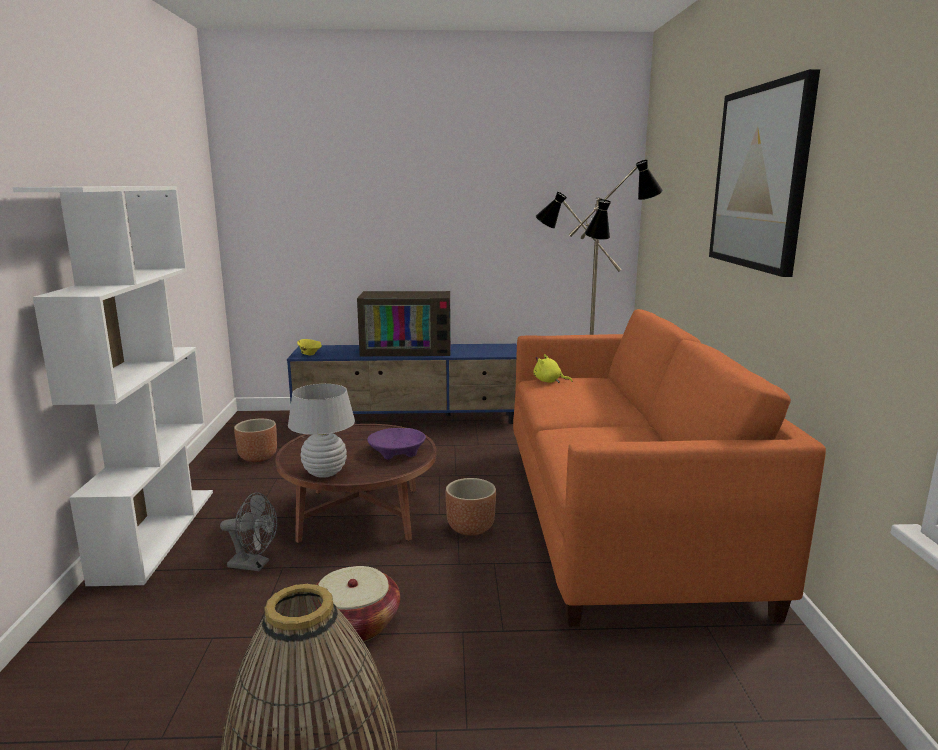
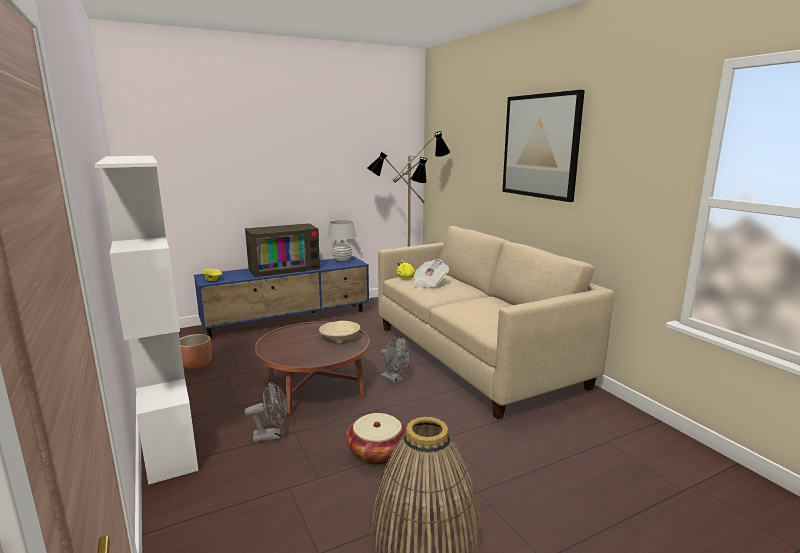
camera: 25 degrees left, 0 degrees up
white table lamp [288,384,355,478] -> white table lamp moved to [327,220,357,262]
purple bowl [367,428,426,459] -> beige bowl [319,321,360,344]
brown planter [445,478,496,536] -> grey fan [380,337,411,384]
orange sofa [513,309,826,627] -> beige sofa [378,226,614,420]
none -> newspaper [412,259,449,288]

